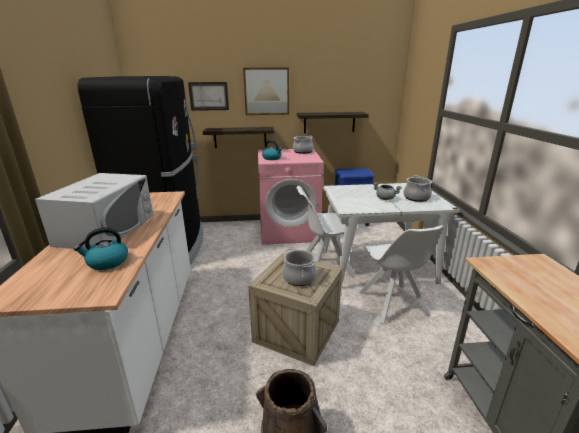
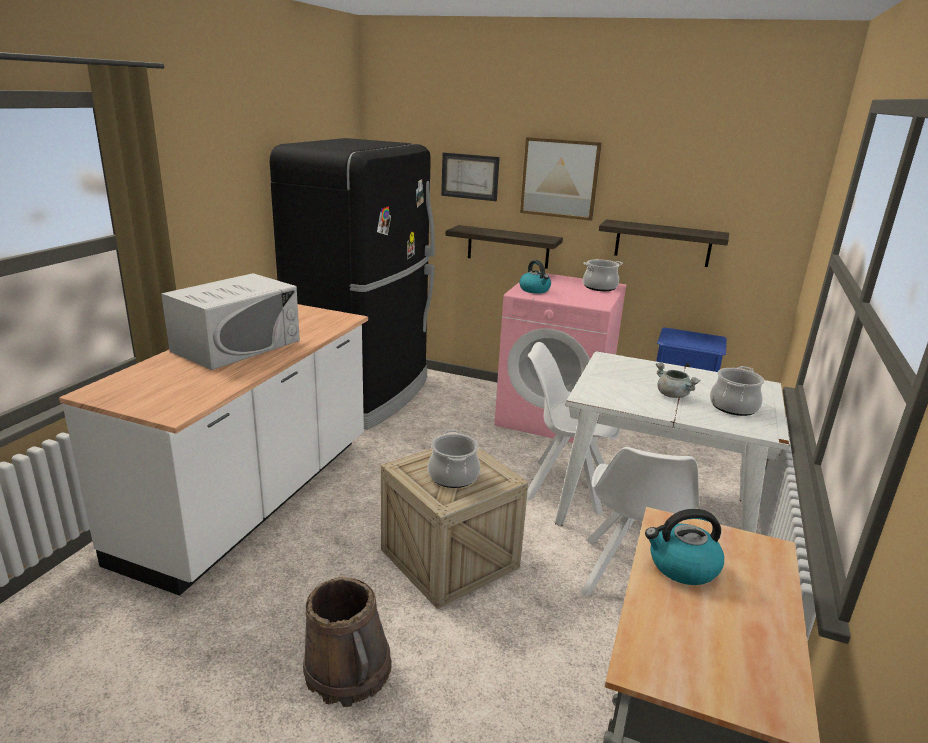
camera: 25 degrees right, 0 degrees up
kettle [74,228,128,270] -> kettle moved to [645,509,724,585]

